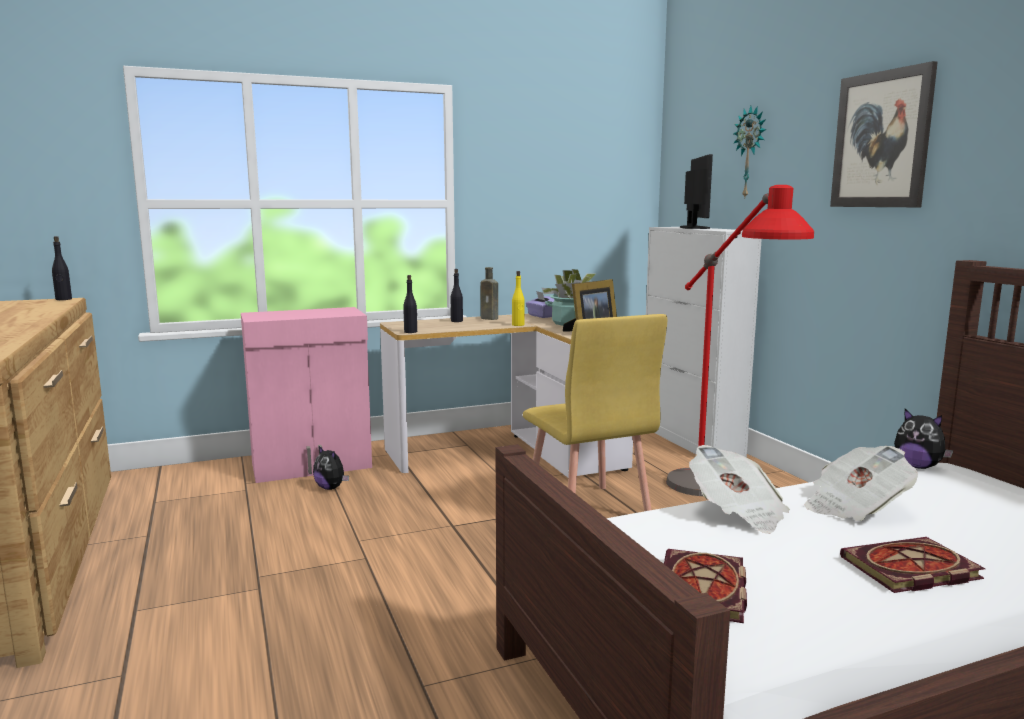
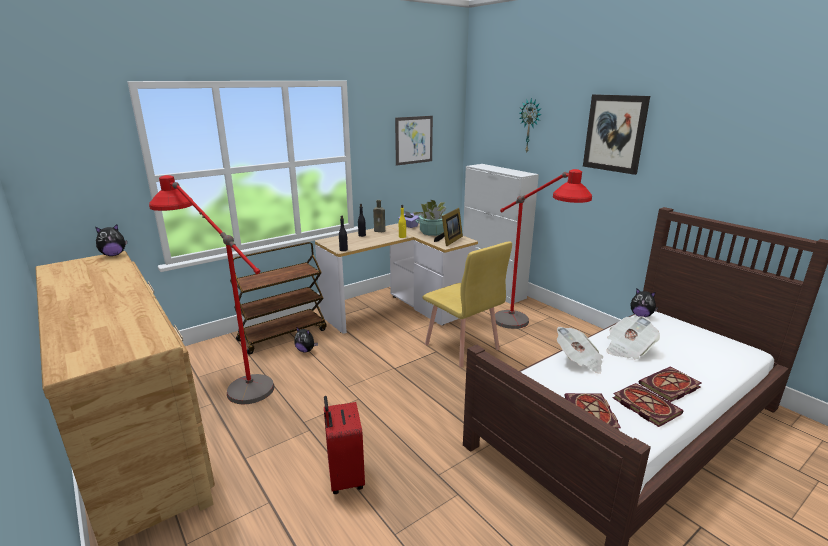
camera: 15 degrees left, 10 degrees up
black bottle [52,236,72,300] -> plush toy [96,224,127,256]
pink cabinet [241,307,372,483] -> brown cart [230,242,327,354]
monitor [680,154,713,229] -> none
none -> red floor lamp [149,175,274,404]
none -> red suitcase [324,396,365,494]
none -> picture [395,116,433,166]
none -> book [612,383,683,427]

